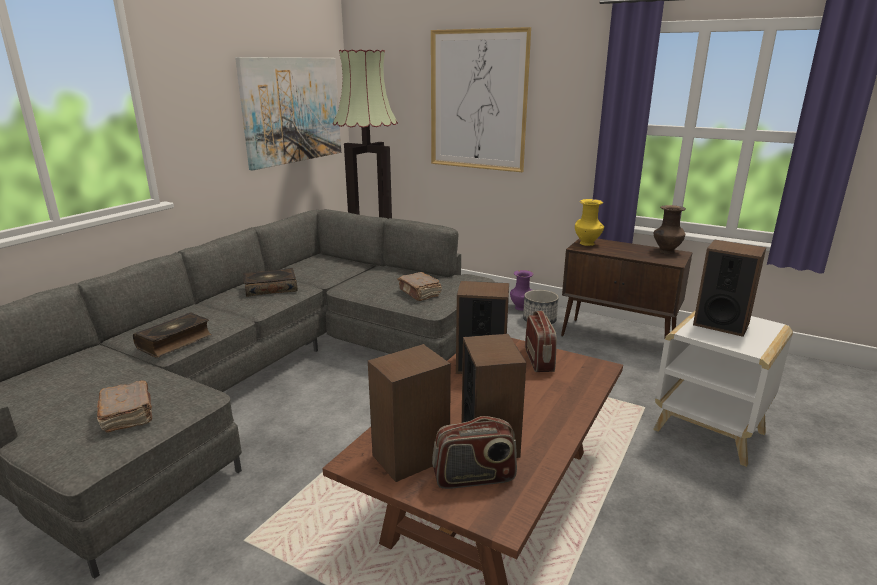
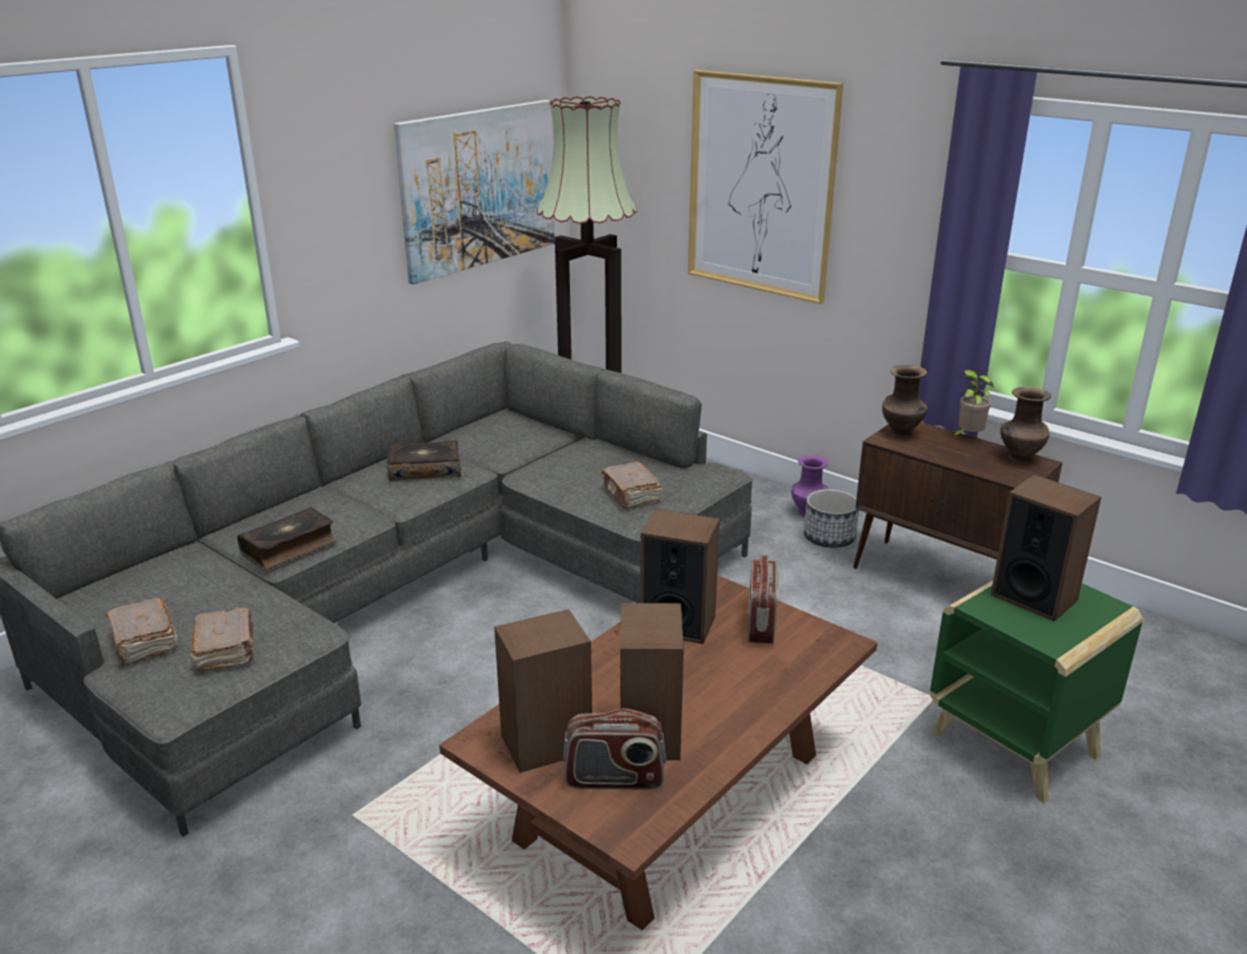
camera: 10 degrees right, 5 degrees up
yellow vase [575,199,604,246] -> brown vase [882,365,928,437]
white side table [653,310,793,467] -> green side table [930,580,1143,803]
none -> brown book [105,598,177,665]
none -> potted plant [952,370,994,437]

